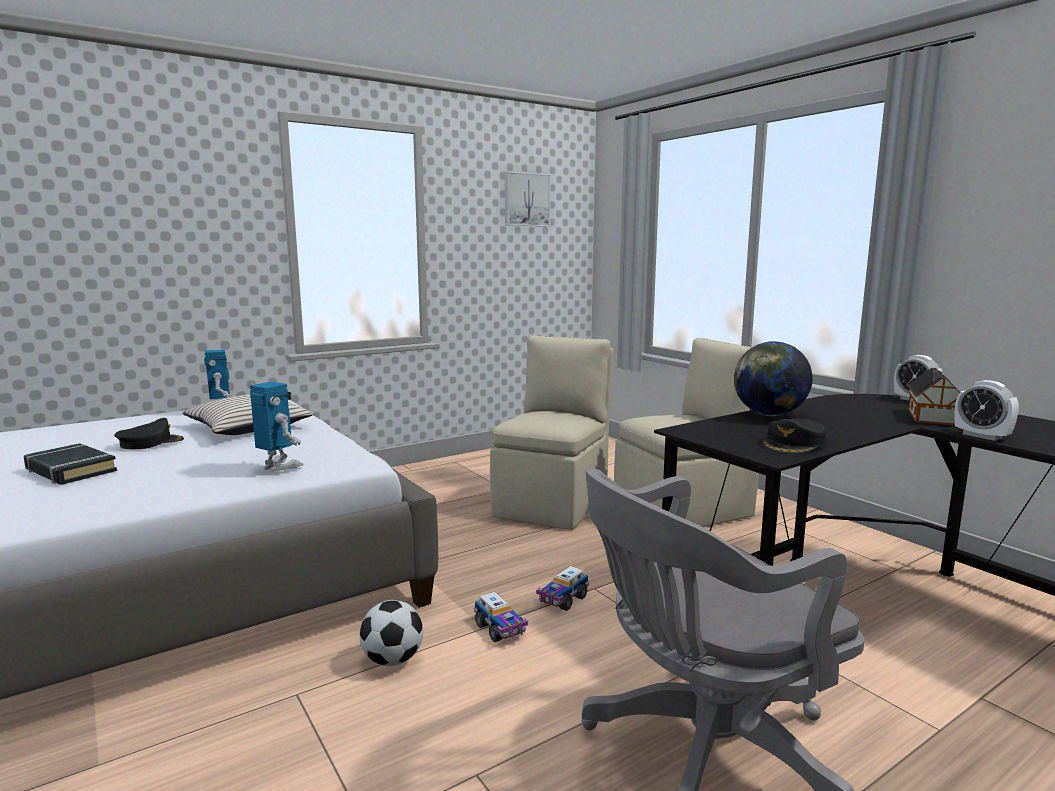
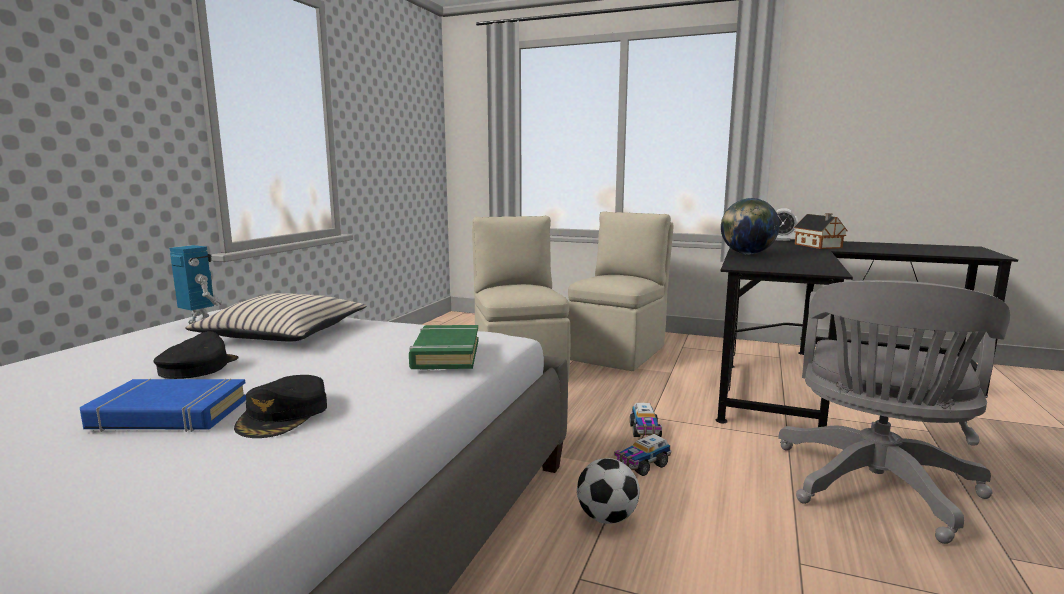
camera: 35 degrees left, 0 degrees up
black book [24,443,117,485] -> blue book [80,379,246,432]
toy robot [249,381,304,472] -> green book [409,325,479,369]
toy truck [474,592,528,642] -> toy truck turned 120 degrees clockwise [614,434,672,476]
picture [505,172,551,226] -> none
black cap [762,418,827,454] -> black cap moved to [234,375,327,438]
alarm clock [954,380,1019,441] -> none

